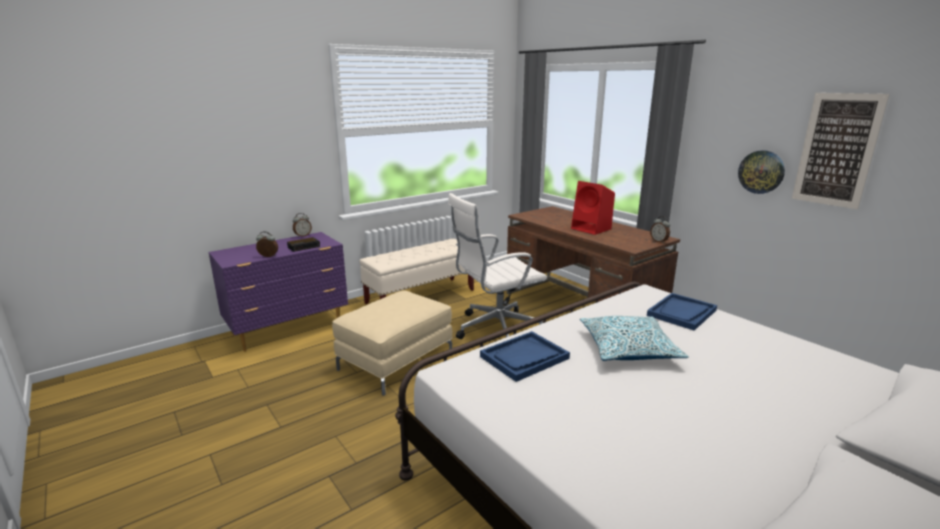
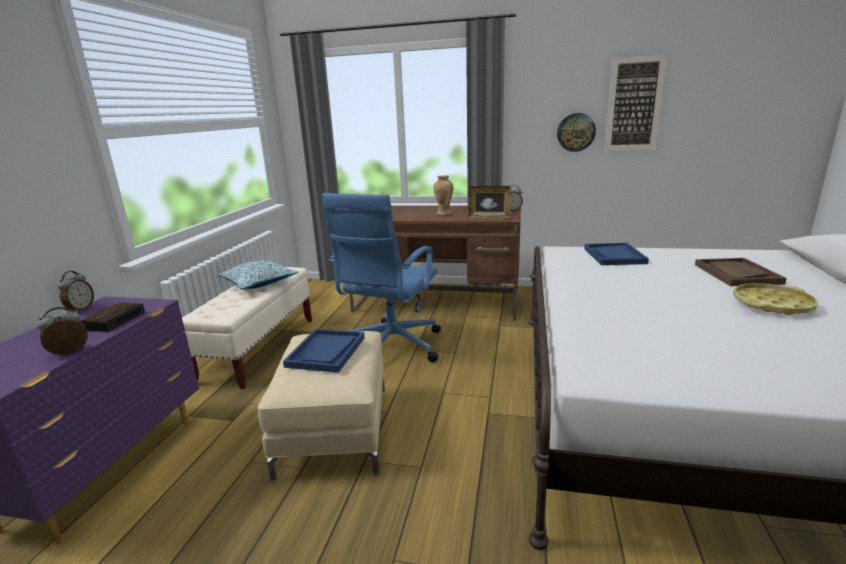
camera: 40 degrees left, 0 degrees up
white office chair [448,193,547,339] -> blue office chair [322,193,441,363]
blue tray [480,331,570,382] -> blue tray moved to [283,329,365,373]
red speaker [571,181,615,235] -> vase [433,175,453,215]
pillow [580,316,689,361] -> pillow moved to [217,260,299,289]
none -> picture frame [468,186,511,219]
none -> brown tray [695,258,787,286]
none -> yellow tray [733,283,818,315]

